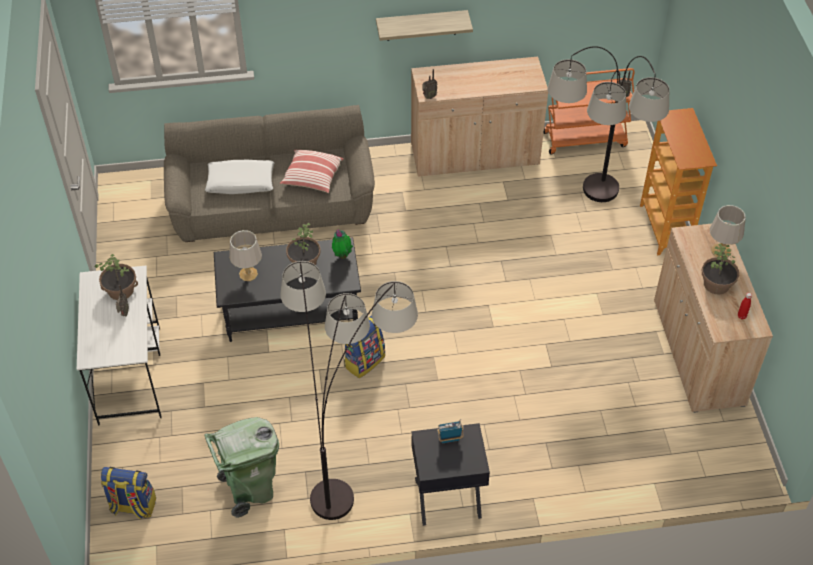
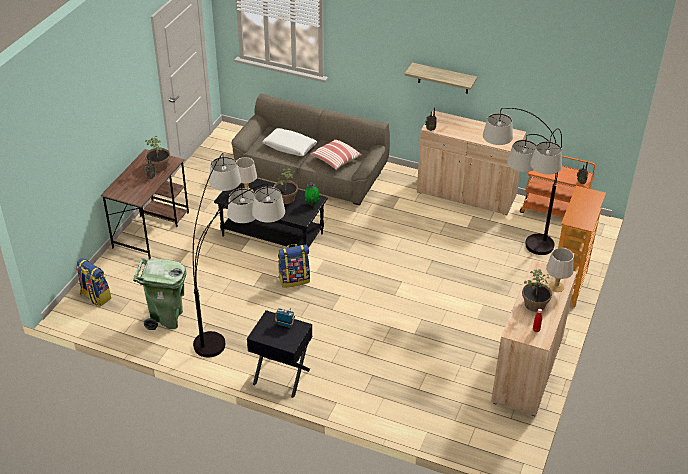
camera: 30 degrees right, 10 degrees down
white desk [77,266,162,426] -> brown desk [101,149,189,259]

